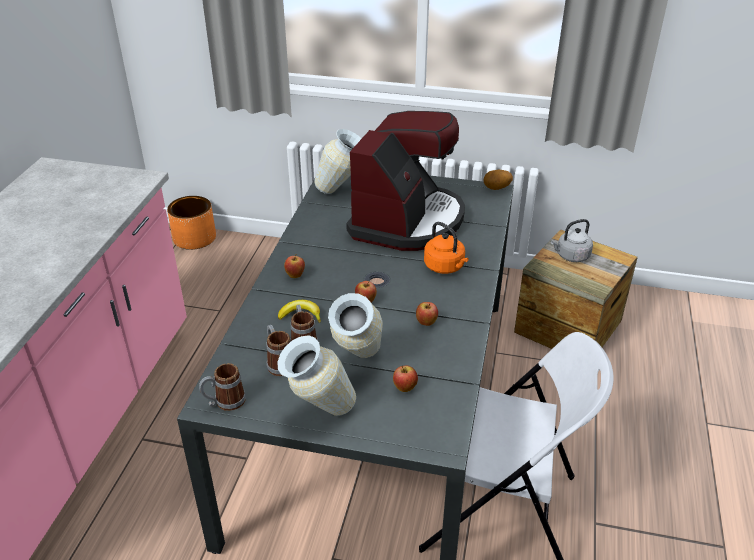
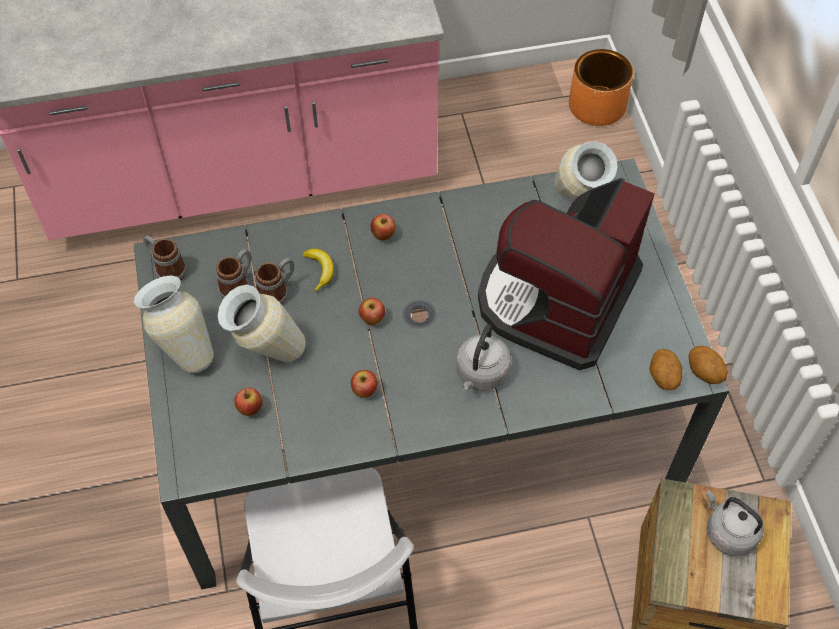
camera: 65 degrees right, 20 degrees up
coffee machine [346,111,465,251] -> coffee machine turned 120 degrees clockwise [478,178,655,370]
orange kettle [424,222,469,274] -> grey kettle [456,324,511,390]
none -> potato [649,349,682,390]

